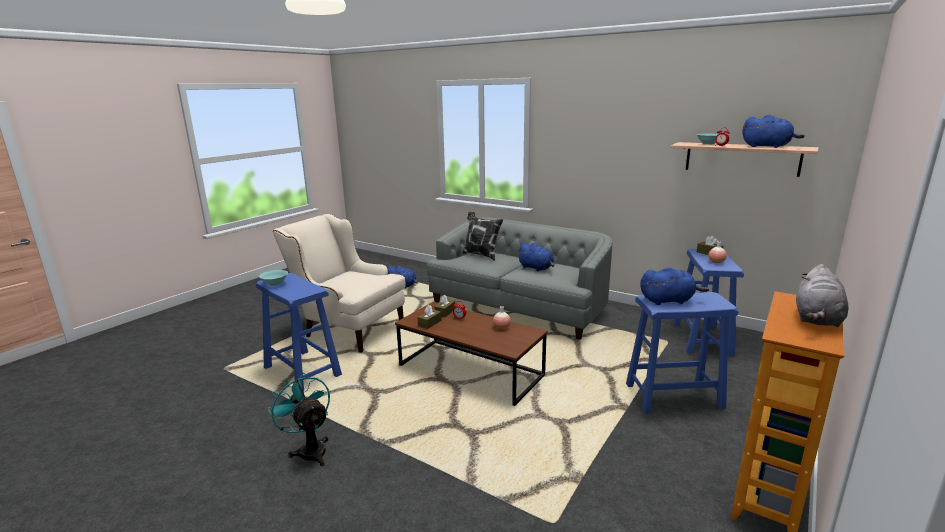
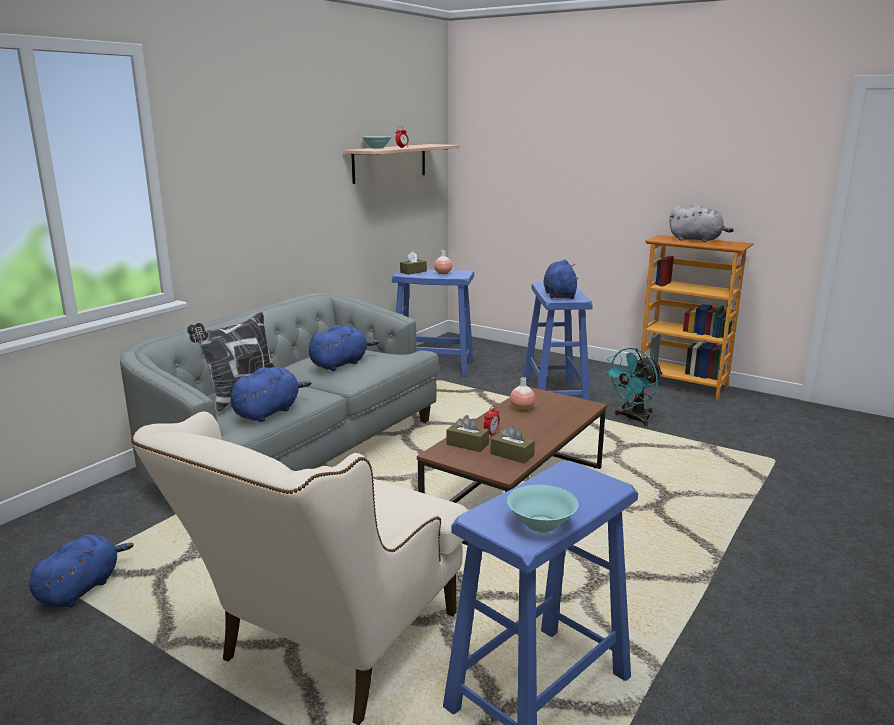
camera: 90 degrees left, 0 degrees up
turquoise fan [268,373,330,466] -> turquoise fan moved to [603,348,663,426]
blue plush toy [742,115,805,148] -> blue plush toy moved to [231,367,311,422]

